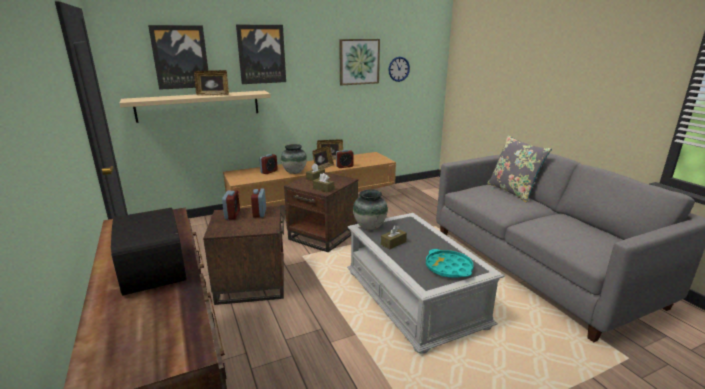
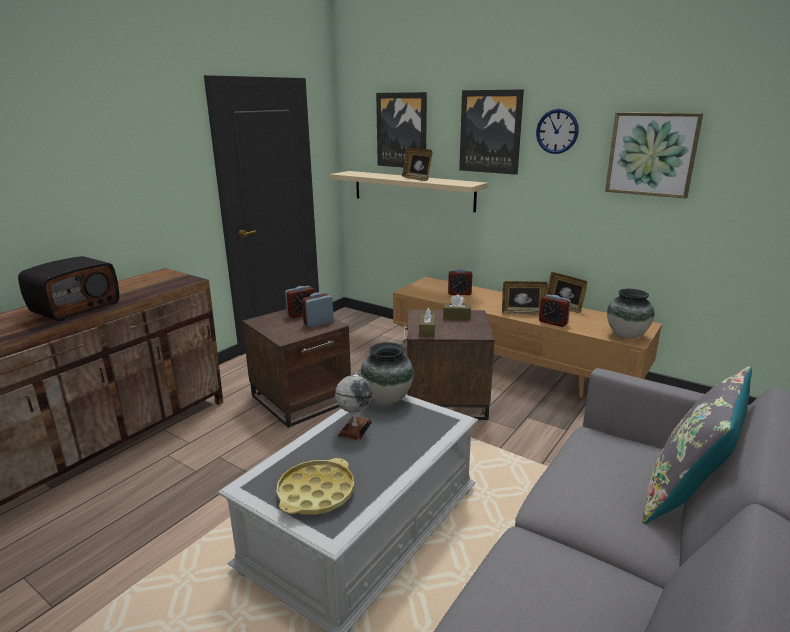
camera: 60 degrees right, 0 degrees up
vase [281,144,307,174] -> vase moved to [607,289,654,339]
brown tissue box [381,225,407,249] -> globe [335,372,372,440]
wall clock [389,56,410,82] -> wall clock moved to [536,109,579,154]
turquoise tray [426,249,474,278] -> yellow tray [276,458,354,515]

